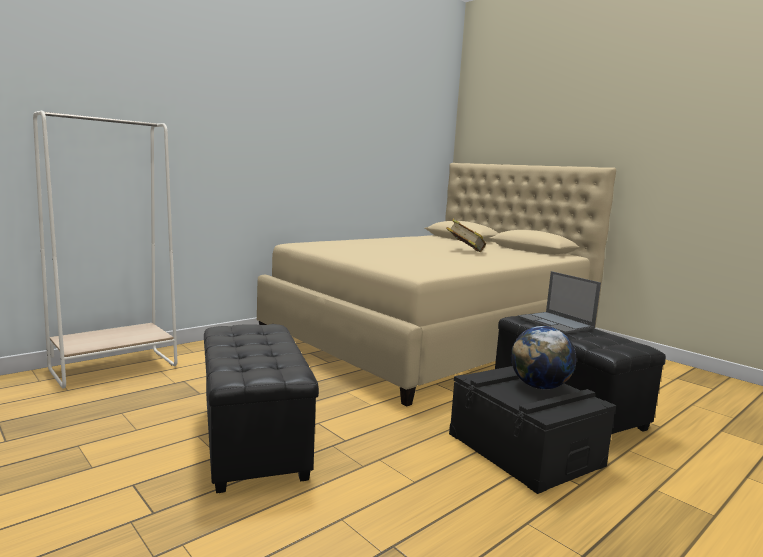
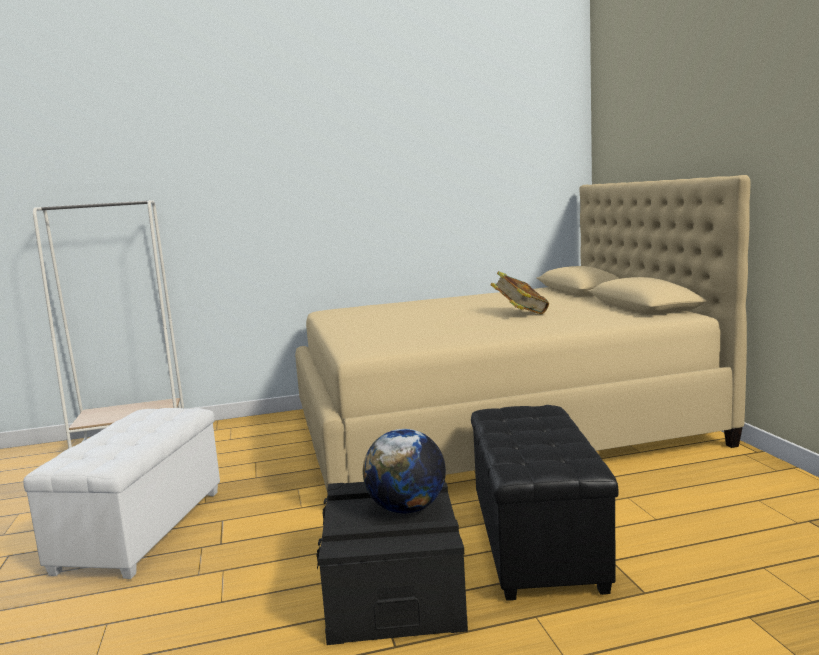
camera: 30 degrees right, 0 degrees up
black ottoman [204,324,319,493] -> white ottoman [23,408,220,579]
laptop [518,271,601,334] -> none

